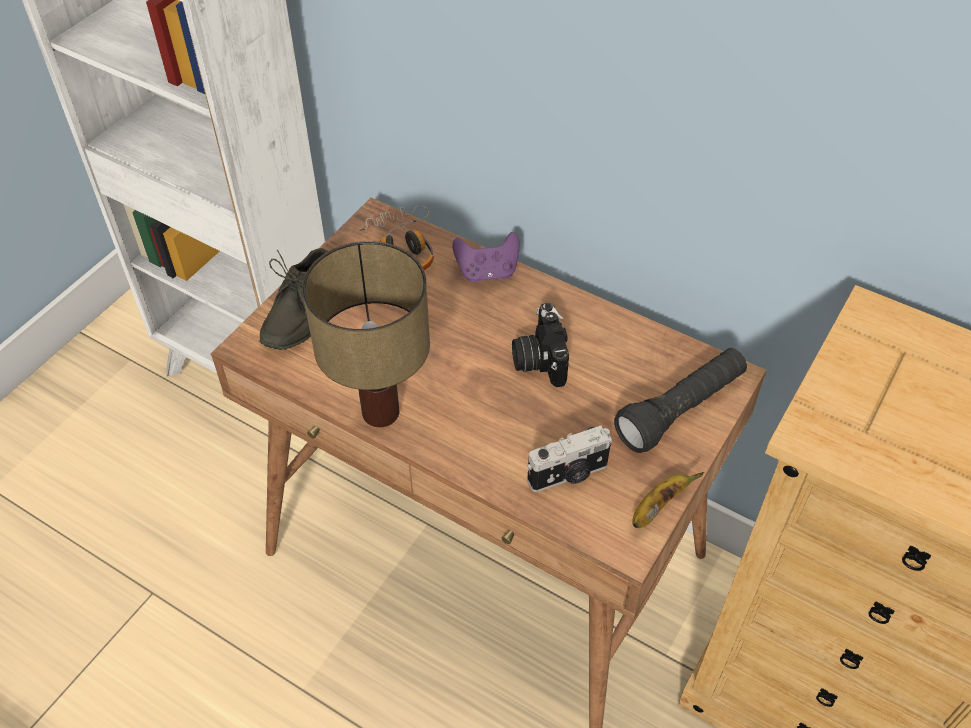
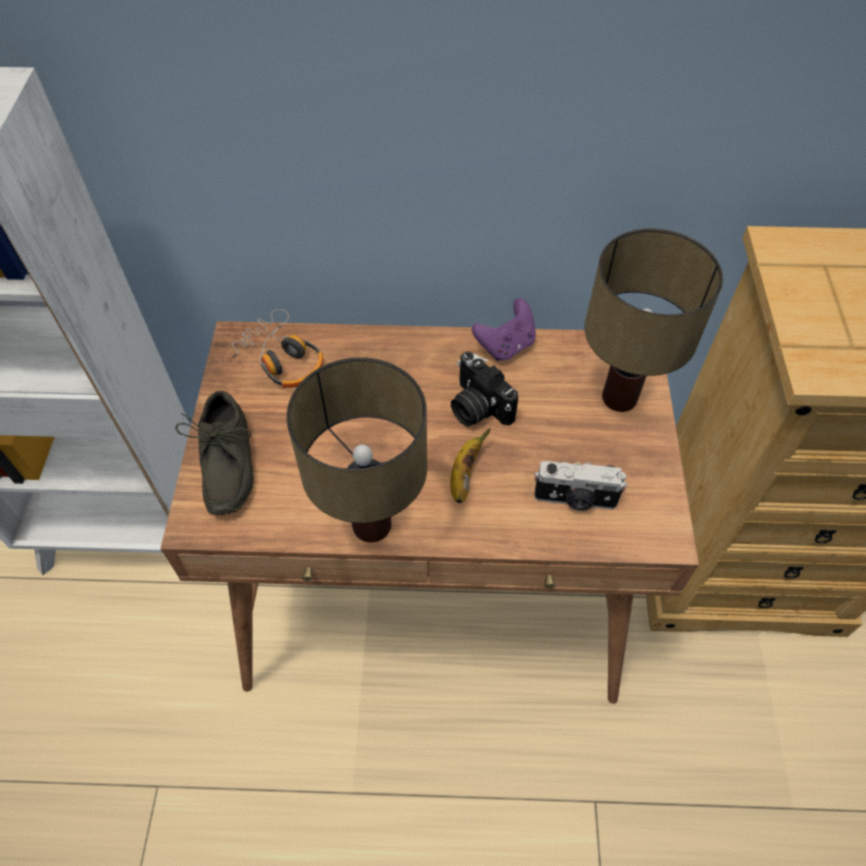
camera: 30 degrees left, 5 degrees up
purple game controller [452,232,520,282] -> purple game controller moved to [472,298,536,361]
camera [527,426,613,492] -> camera turned 60 degrees clockwise [534,461,627,511]
black flashlight [614,348,747,453] -> table lamp [584,229,723,412]
banana [632,472,704,528] -> banana moved to [451,428,491,503]

